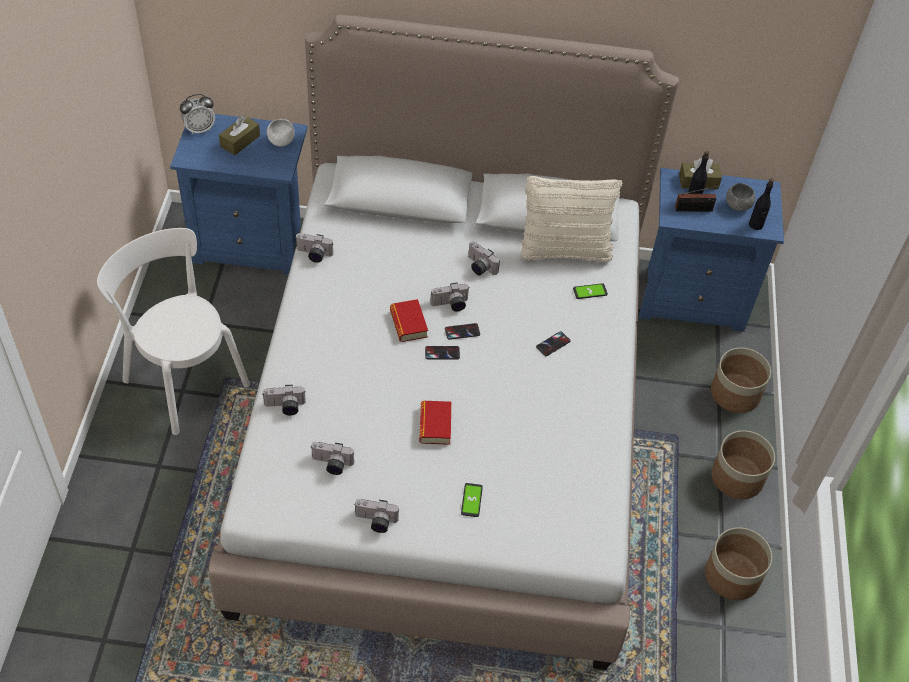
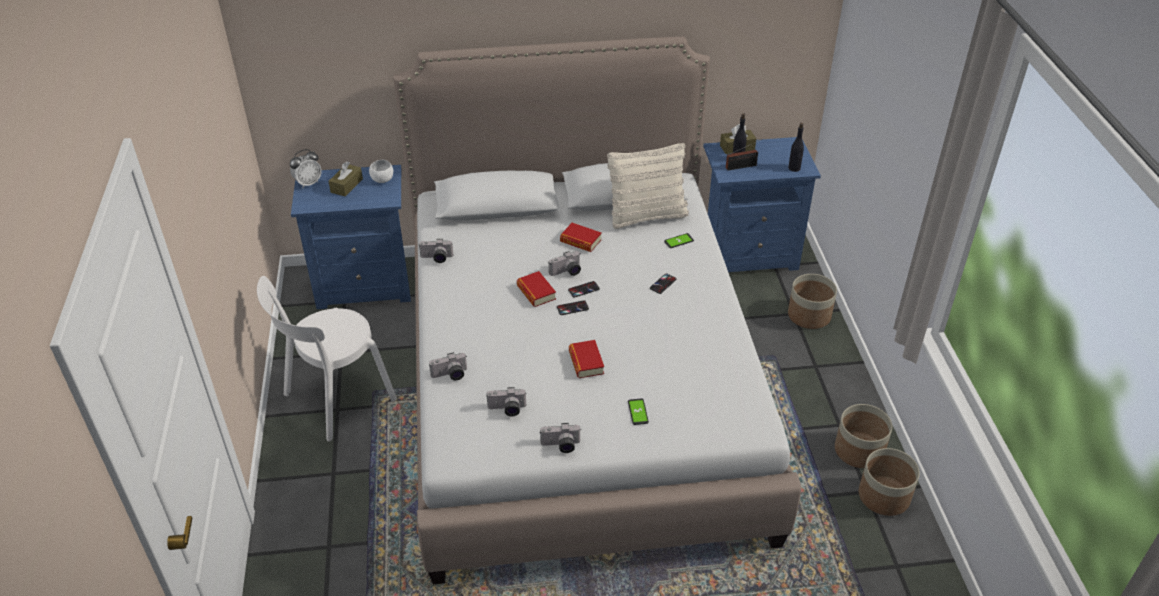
camera: 10 degrees left, 10 degrees down
white chair [97,228,250,435] -> white chair turned 75 degrees counterclockwise [257,276,397,441]
camera [468,241,500,275] -> book [560,223,602,252]
planter [711,430,775,499] -> planter moved to [859,448,920,516]
grey bowl [726,183,755,211] -> none

